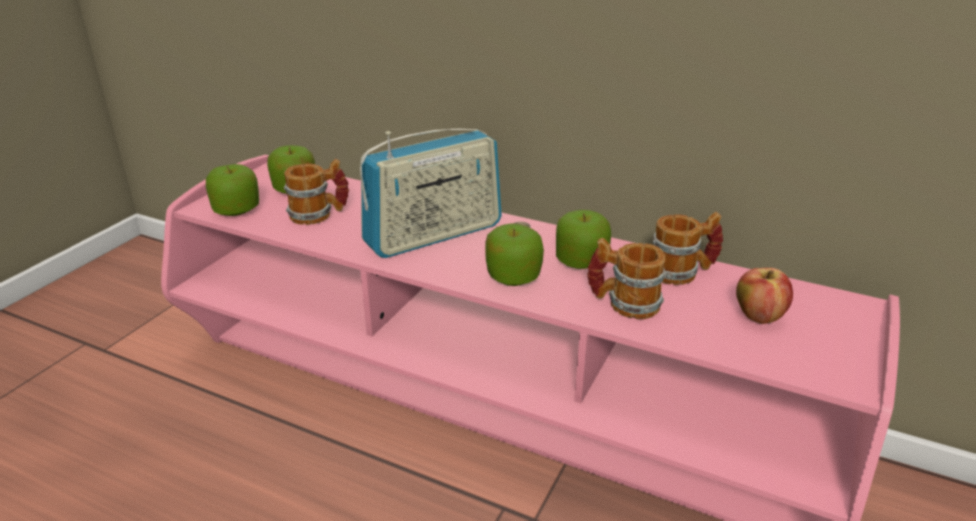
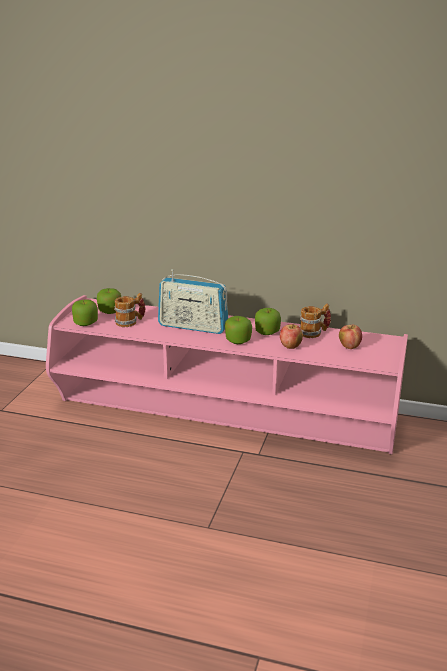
camera: 10 degrees left, 5 degrees down
radio [360,129,502,258] -> radio turned 60 degrees clockwise [158,269,228,334]
mug [587,238,666,319] -> apple [280,324,303,349]

